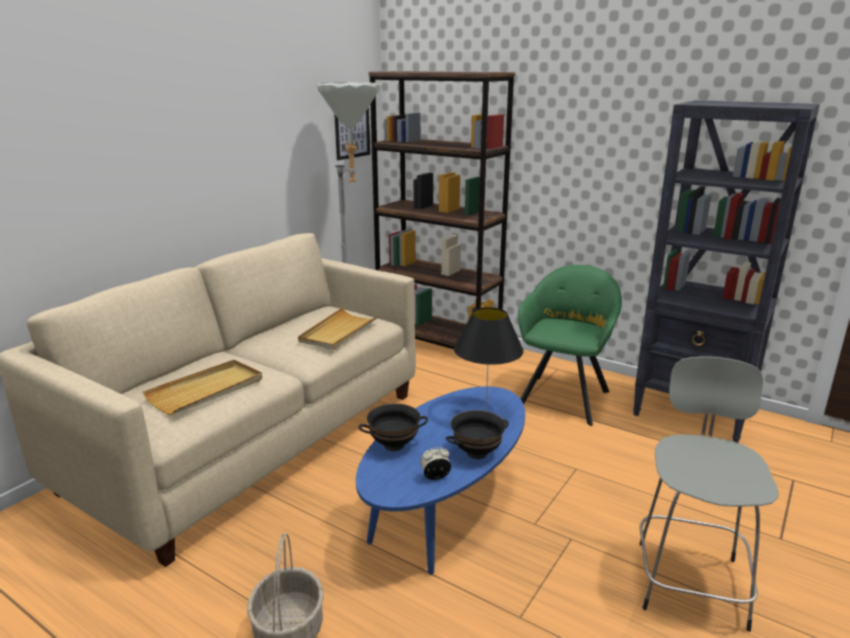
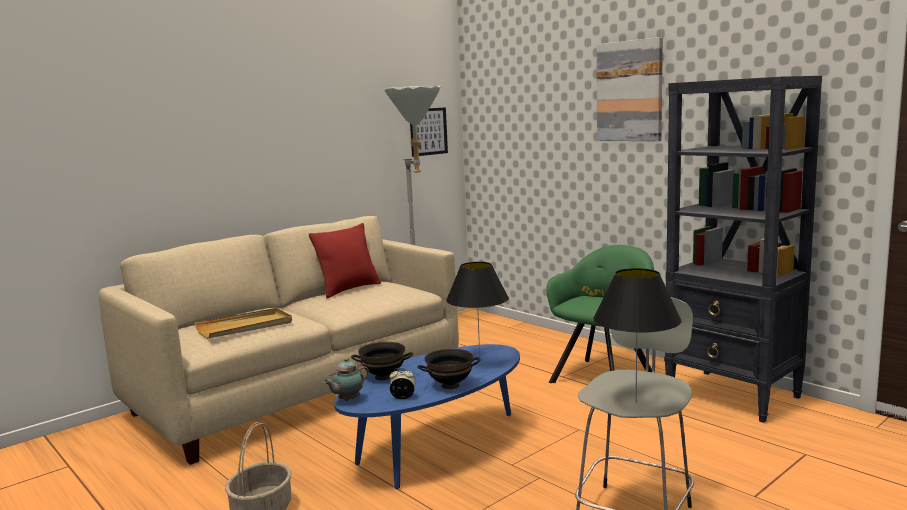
camera: 15 degrees right, 10 degrees down
beige tray [298,307,380,350] -> none
brown bookcase [369,71,515,349] -> none
none -> red pillow [309,223,381,298]
none -> teapot [323,358,369,401]
none -> black table lamp [593,268,682,403]
none -> picture [597,37,663,141]

